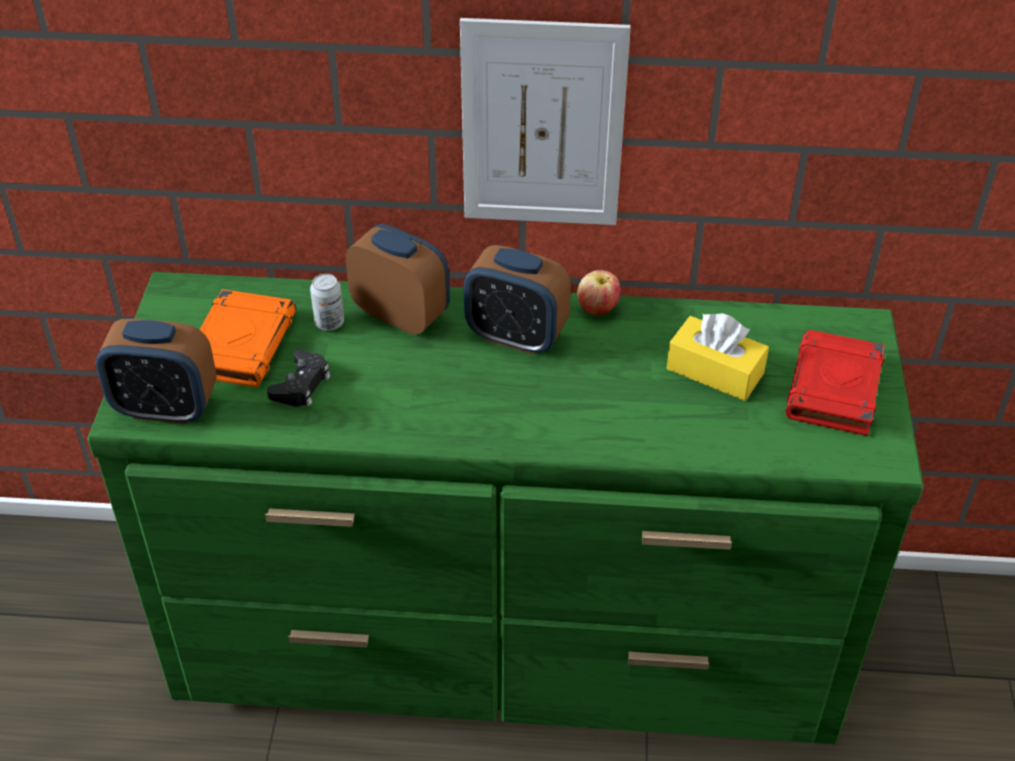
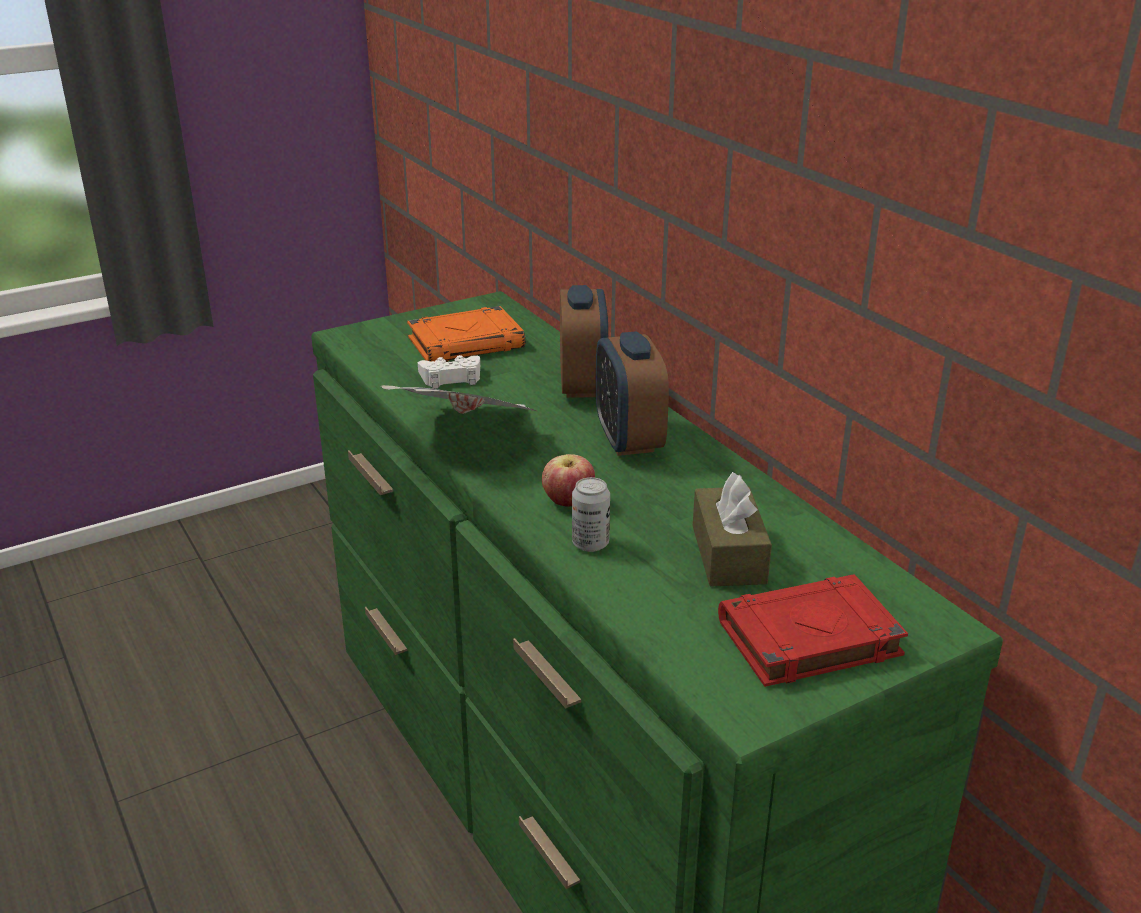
camera: 55 degrees right, 15 degrees down
alarm clock [96,319,217,424] -> none
black game controller [267,349,330,407] -> white game controller [418,355,480,389]
can [310,274,344,331] -> can moved to [572,477,610,552]
picture [460,18,631,225] -> none
apple [577,270,621,315] -> apple moved to [542,454,595,507]
yellow tissue box [667,313,769,401] -> brown tissue box [693,472,772,586]
none -> newspaper [381,385,536,414]

